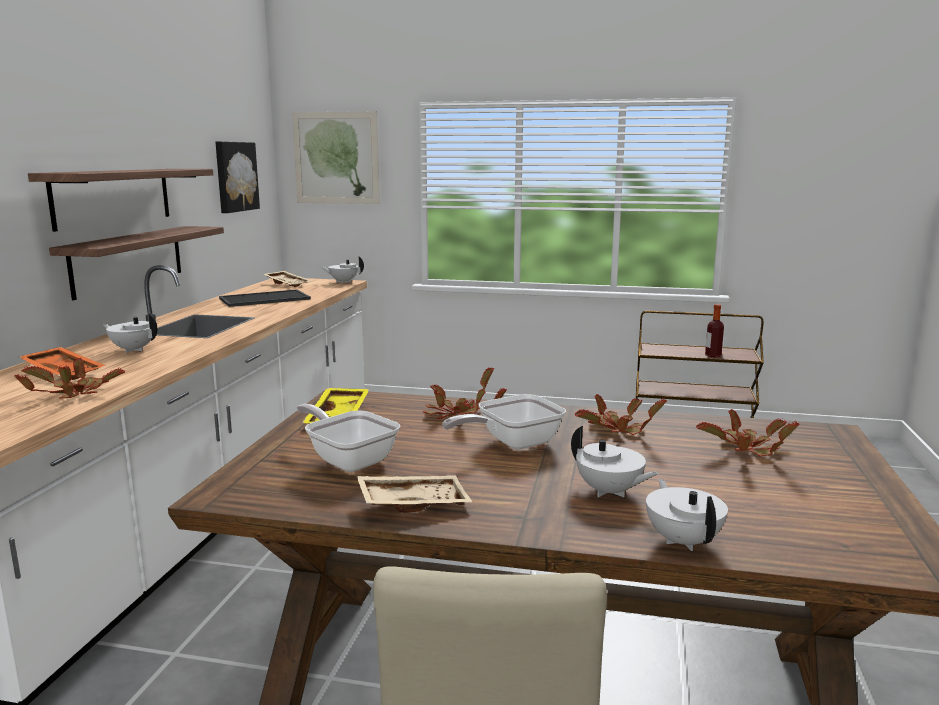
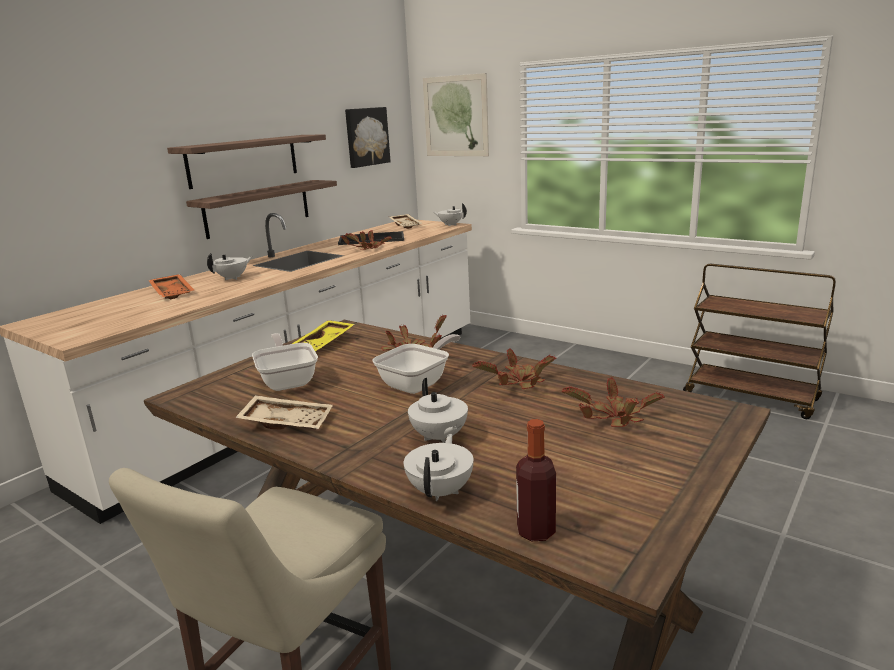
camera: 25 degrees right, 5 degrees up
potted plant [14,358,125,399] -> potted plant moved to [341,230,392,250]
white teapot [103,312,157,353] -> white teapot turned 90 degrees clockwise [207,253,253,280]
frying pan [442,394,566,449] -> frying pan turned 135 degrees clockwise [372,334,461,394]
bottle [705,304,724,357] -> bottle moved to [516,419,556,541]

